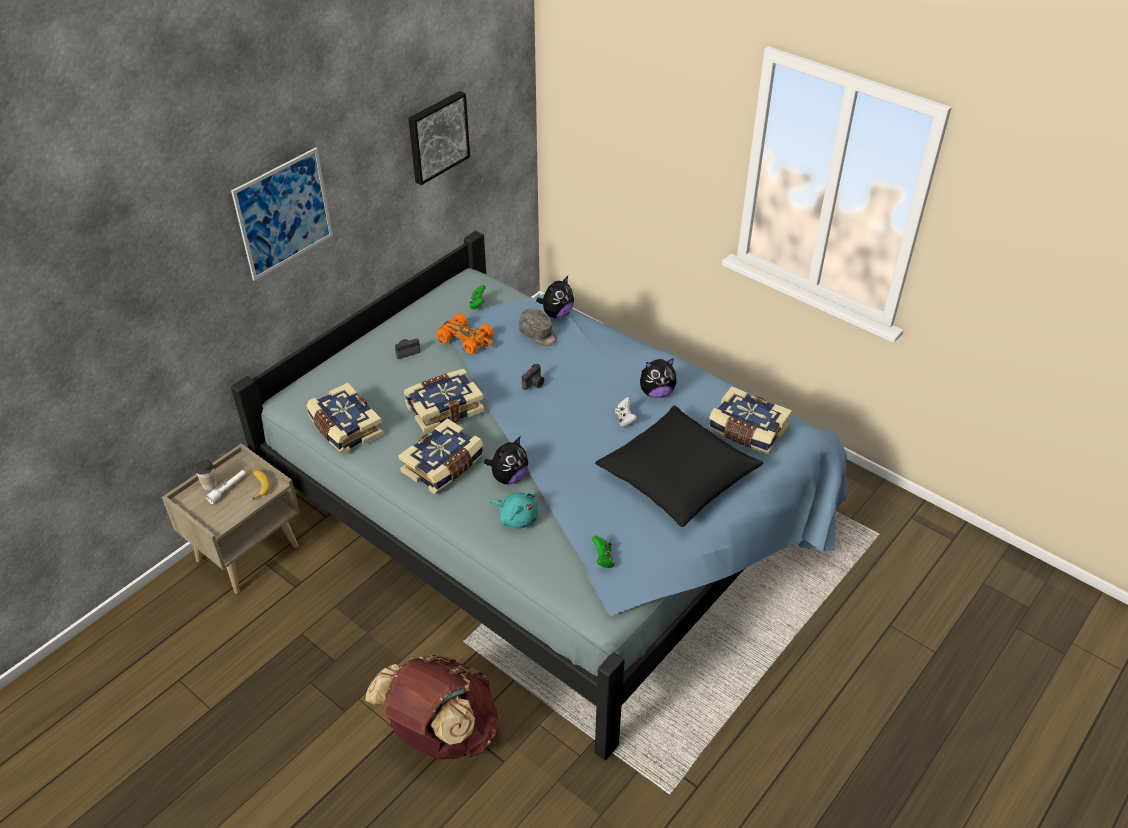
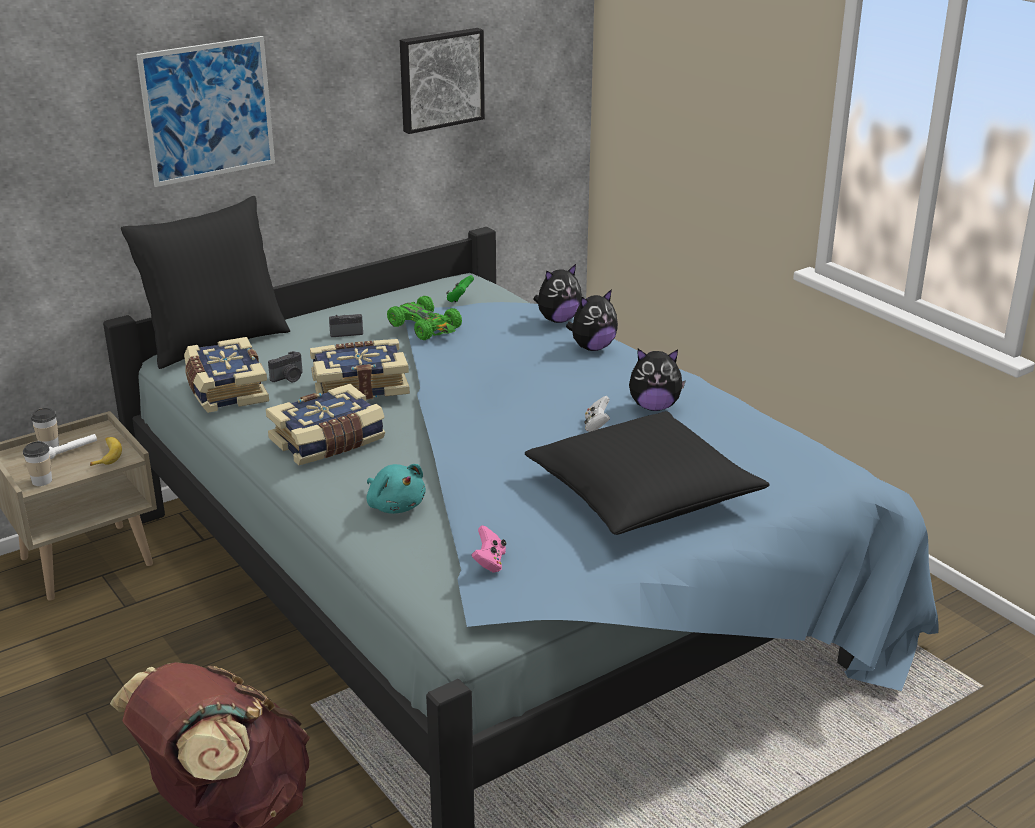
camera: 15 degrees right, 15 degrees down
orange toy car [436,313,494,354] -> green toy car [387,296,462,340]
plush toy [484,437,528,484] -> plush toy moved to [566,289,618,351]
grey cap [519,308,557,346] -> none
camera [522,364,544,390] -> camera moved to [268,351,303,382]
green game controller [592,536,615,568] -> pink game controller [471,525,506,573]
book [708,386,792,455] -> none
none -> cup [23,441,52,486]
none -> black pillow [121,196,290,369]

